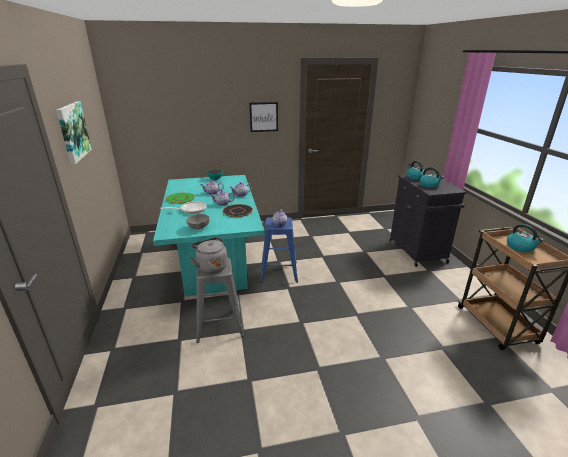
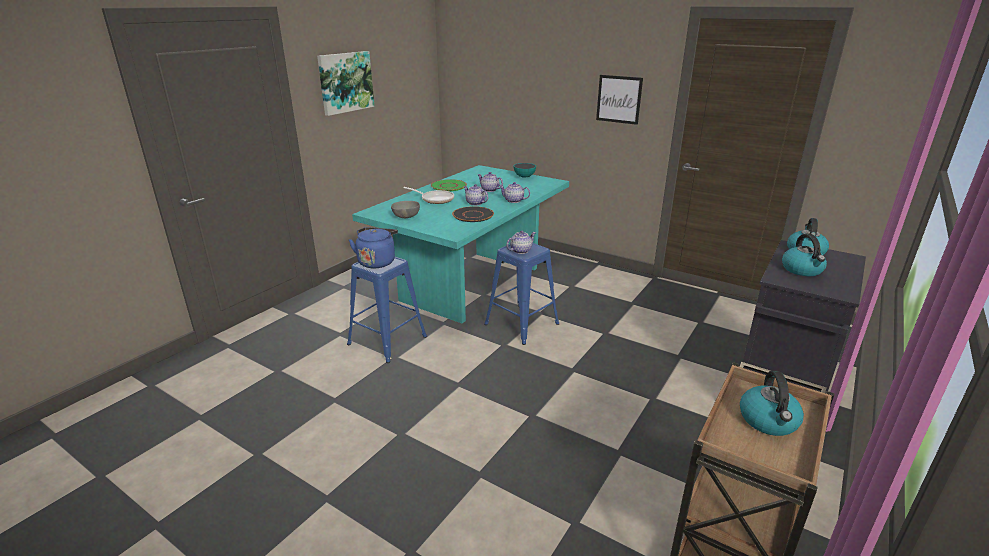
camera: 45 degrees right, 0 degrees up
grey kettle [190,237,228,274] -> blue kettle [349,227,398,268]
grey stool [196,258,244,343] -> blue stool [347,257,427,363]

